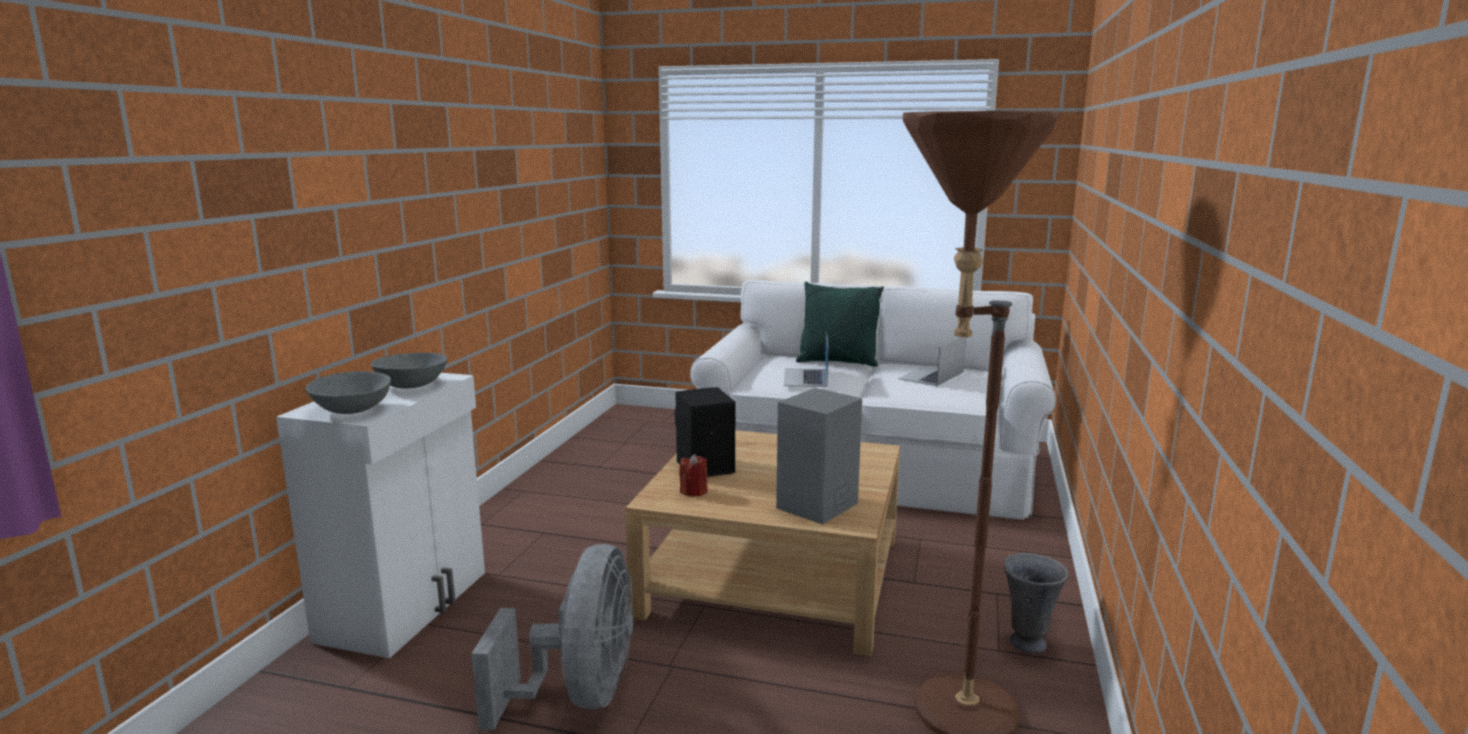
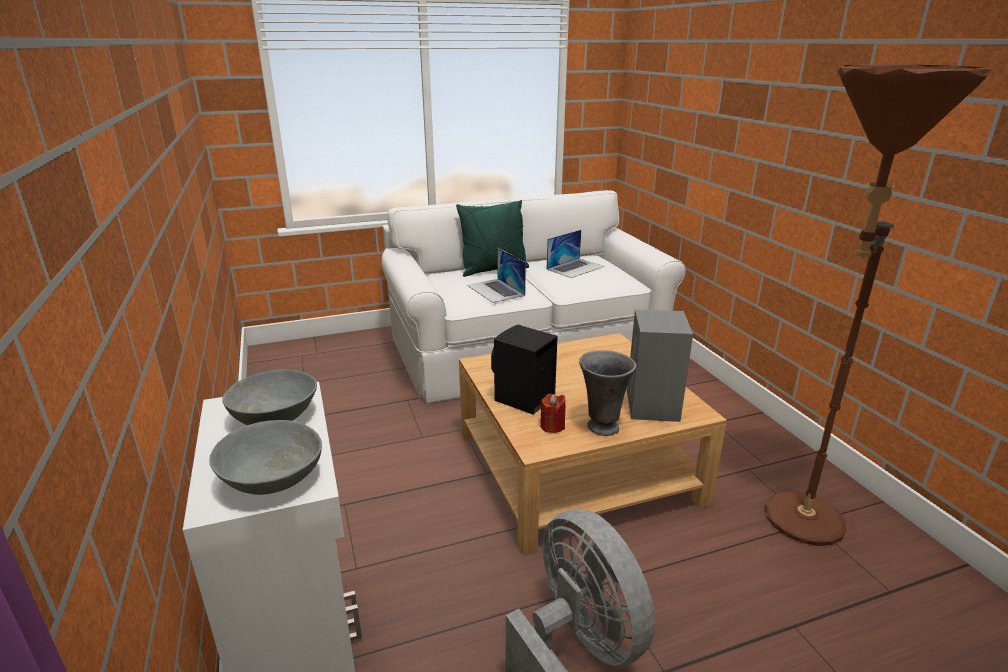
camera: 35 degrees left, 10 degrees up
laptop [898,337,966,386] -> laptop turned 135 degrees counterclockwise [547,230,604,278]
grey vase [1004,553,1069,654] -> grey vase moved to [579,350,636,436]

